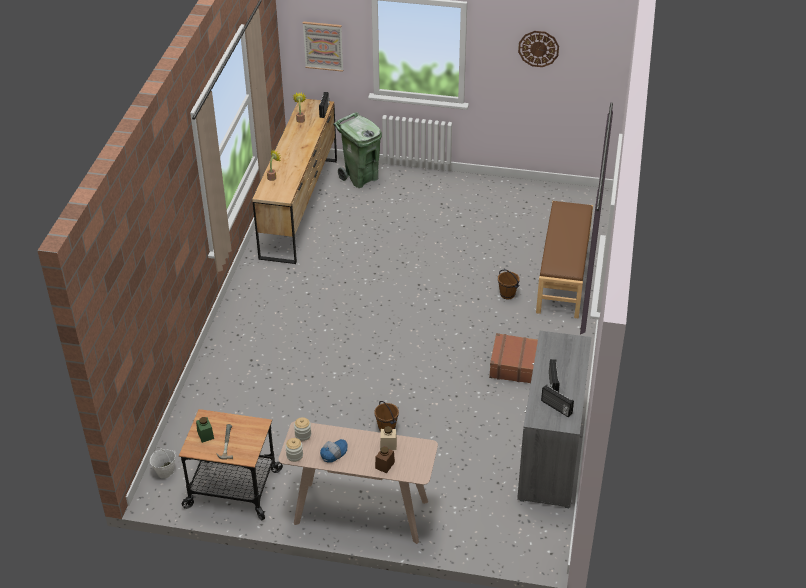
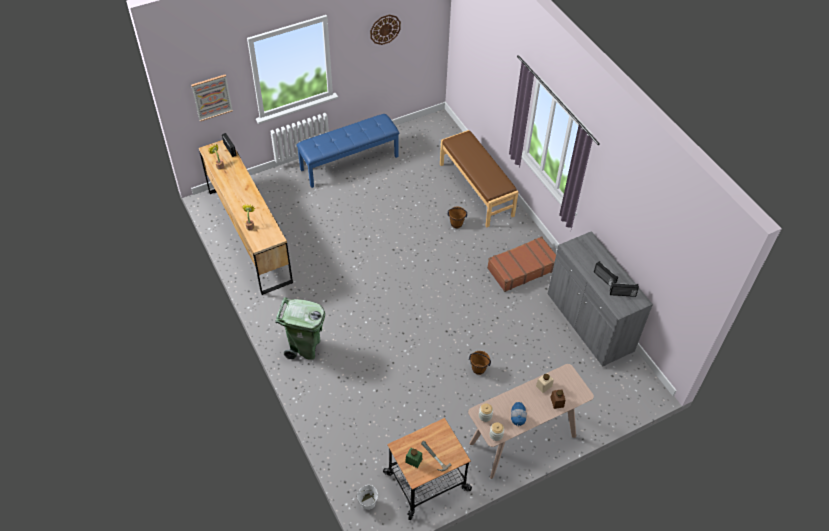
camera: 40 degrees left, 10 degrees up
green trash can [333,112,382,188] -> green trash can moved to [275,297,325,360]
none -> blue bench [296,114,400,188]

